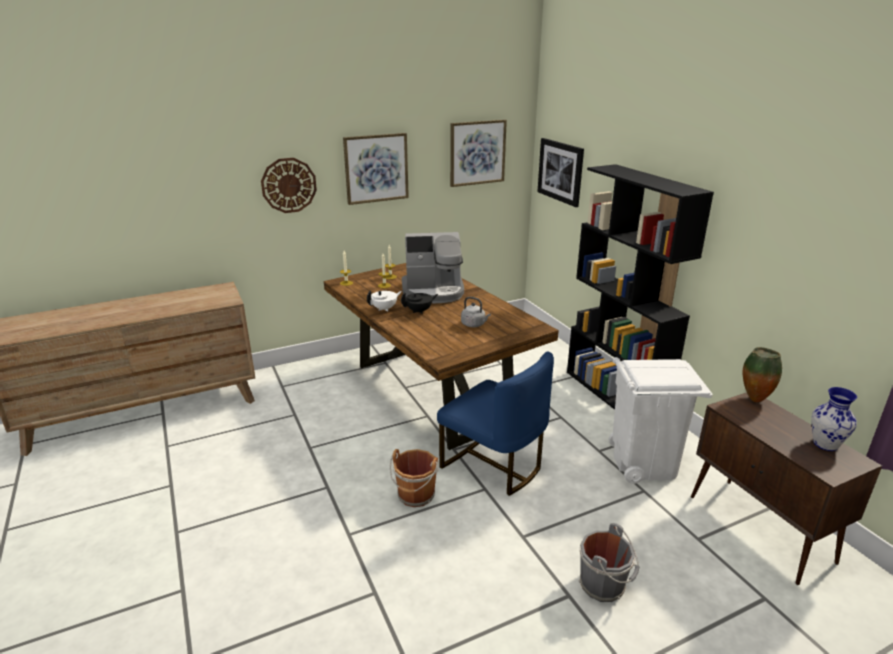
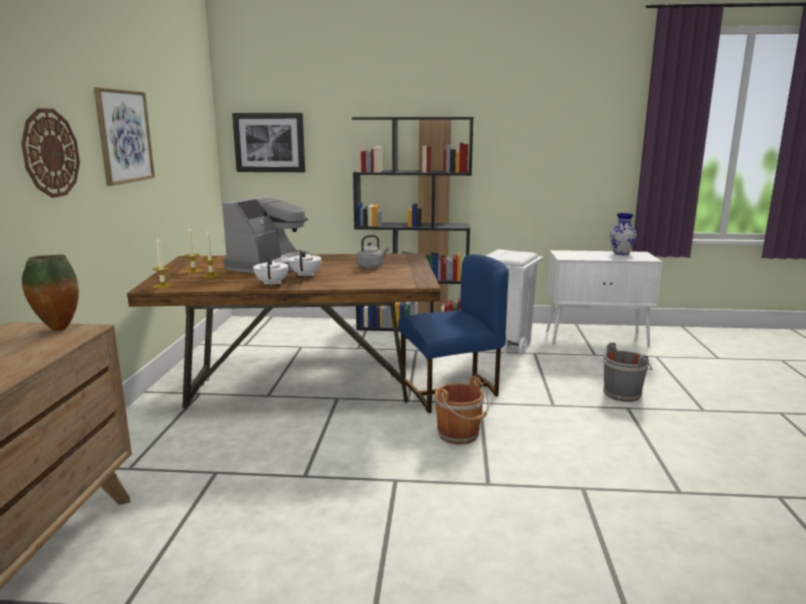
camera: 60 degrees left, 10 degrees down
black teapot [401,292,438,314] -> white teapot [288,251,321,277]
picture [450,120,507,187] -> none
brown cabinet [691,392,882,585] -> white cabinet [547,250,663,346]
vase [742,347,782,402] -> vase moved to [22,255,79,331]

